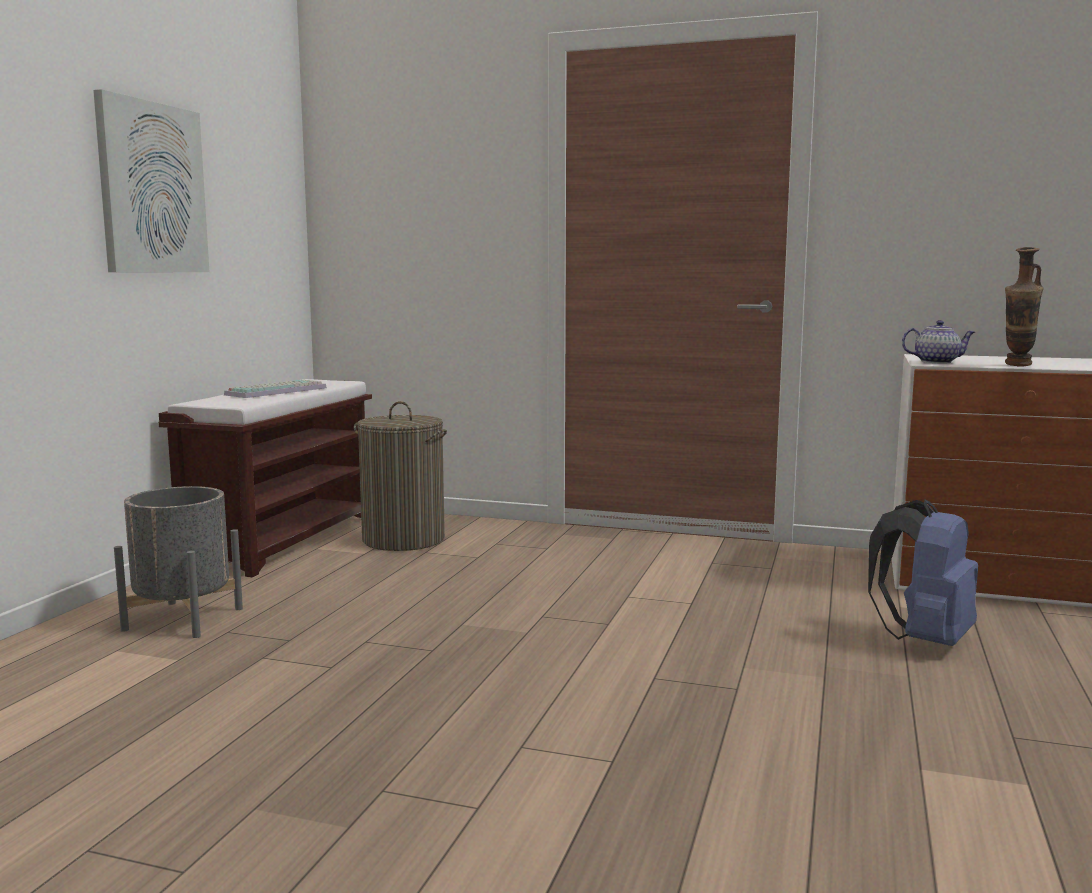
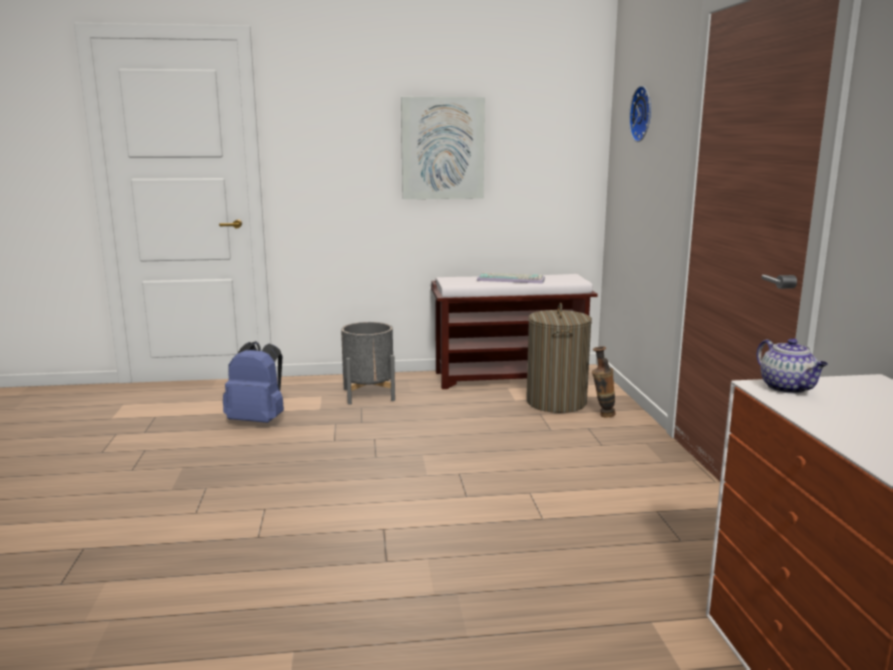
camera: 65 degrees right, 5 degrees up
blue backpack [868,499,978,646] -> blue backpack moved to [223,341,284,423]
vase [1005,247,1044,366] -> vase moved to [592,346,616,418]
none -> wall clock [629,86,651,142]

